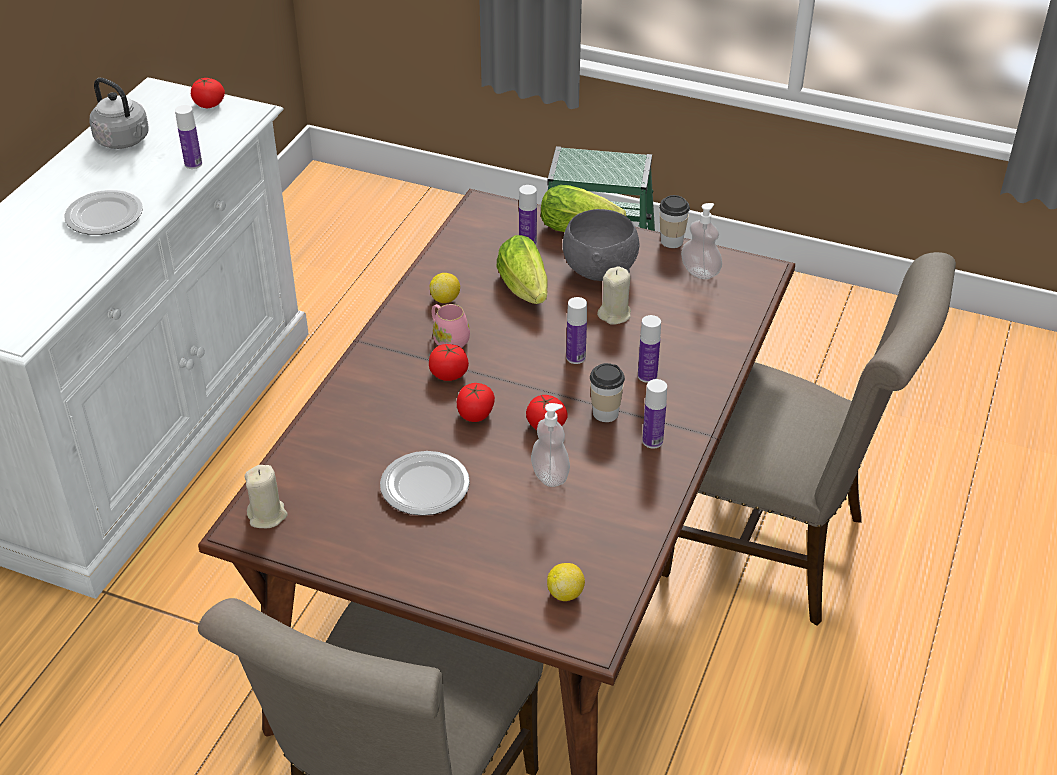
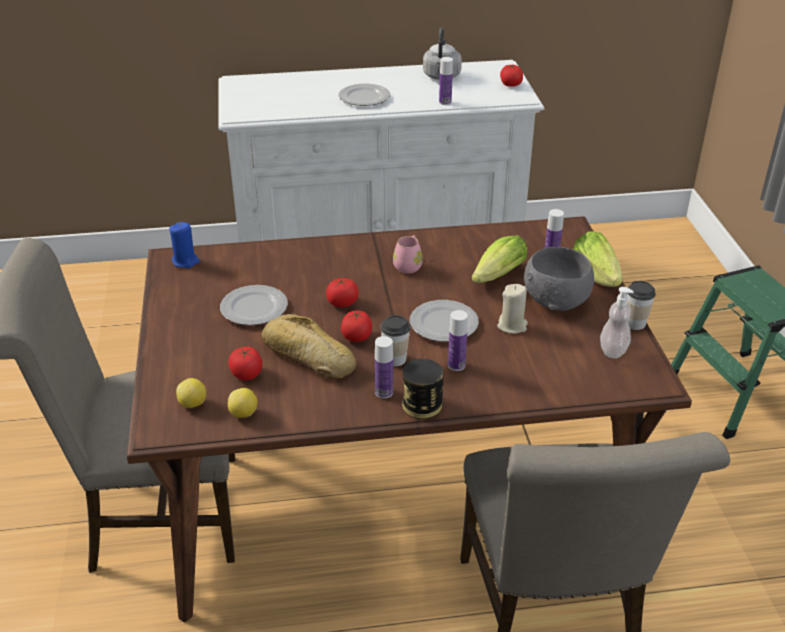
camera: 60 degrees right, 5 degrees down
beige candle [245,465,287,528] -> blue candle [169,222,200,268]
tomato [429,344,469,381] -> tomato moved to [229,347,262,380]
lemon [430,273,460,303] -> lemon moved to [228,388,258,418]
soap dispenser [531,403,570,487] -> bread [261,314,356,379]
bottle [566,297,587,364] -> plate [410,300,479,342]
none -> can [402,359,443,419]

